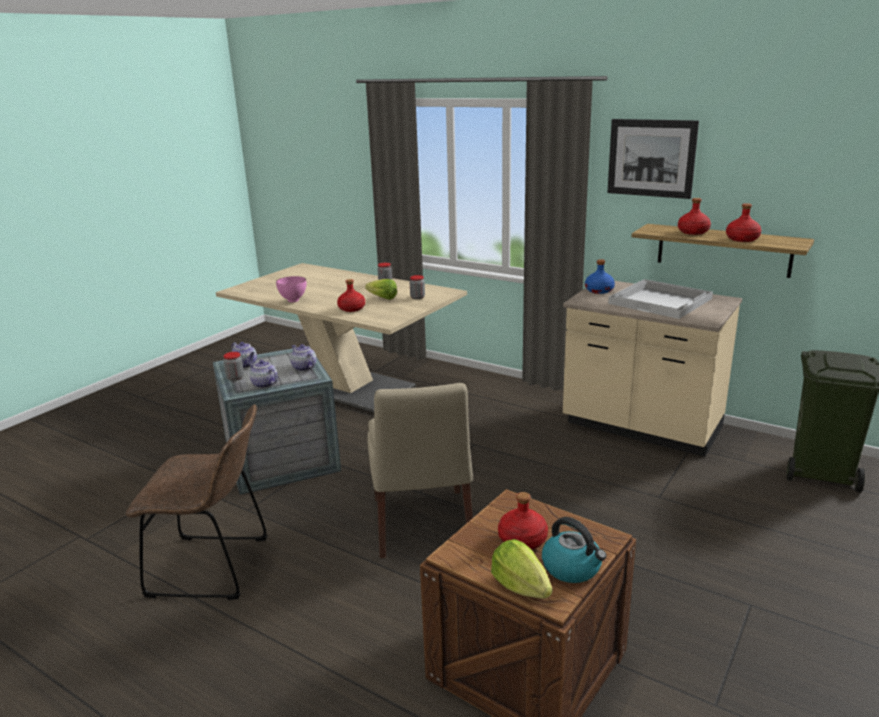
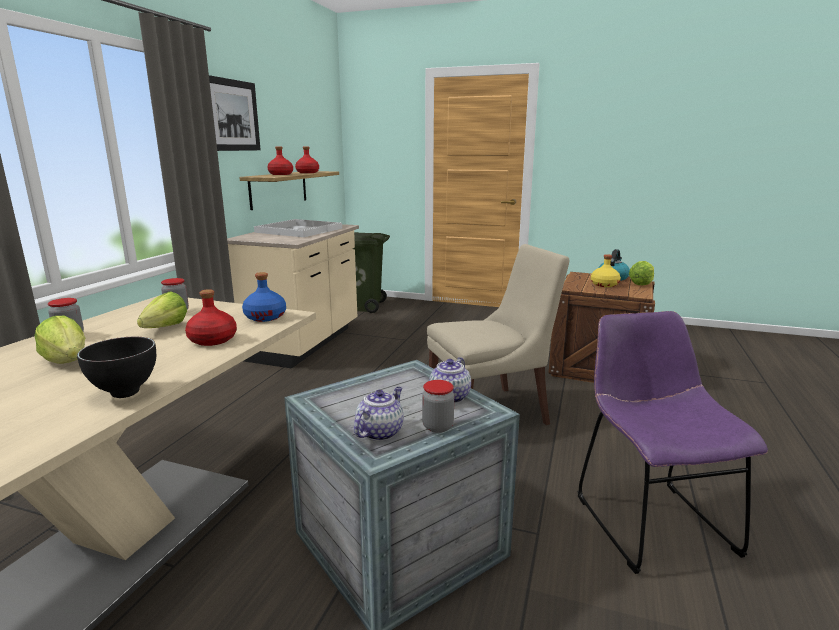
camera: 105 degrees left, 5 degrees down
brown chair [126,404,267,600] -> purple chair [577,311,768,574]
pink bowl [276,276,306,303] -> black bowl [77,337,156,398]
teapot [290,344,317,371] -> none
red bottle [498,492,548,550] -> yellow bottle [591,254,621,287]
blue bottle [585,259,615,294] -> blue bottle moved to [242,272,286,322]
none -> lettuce [34,316,85,364]

